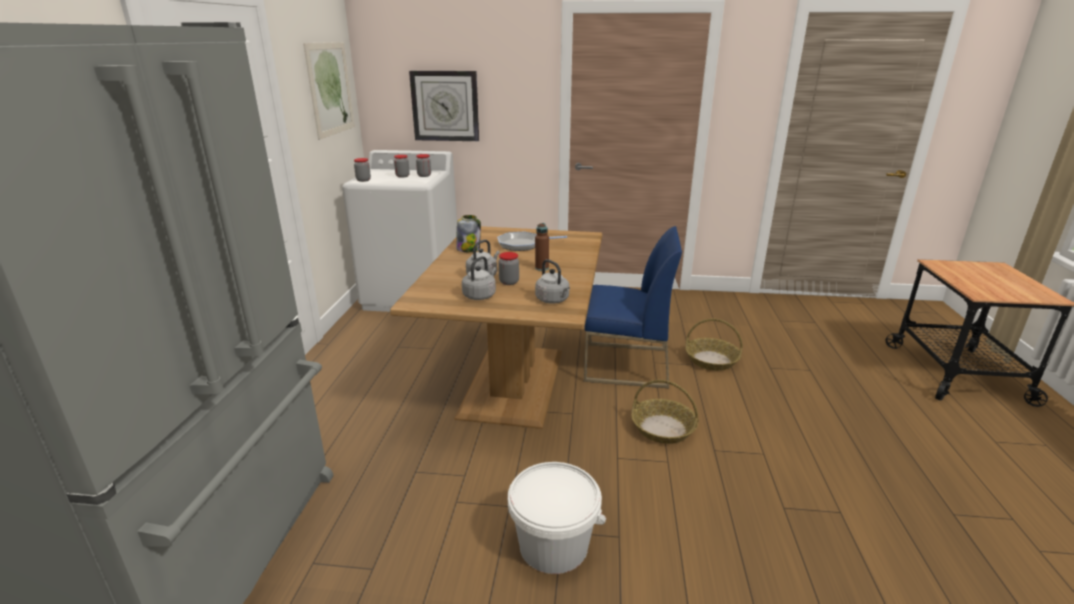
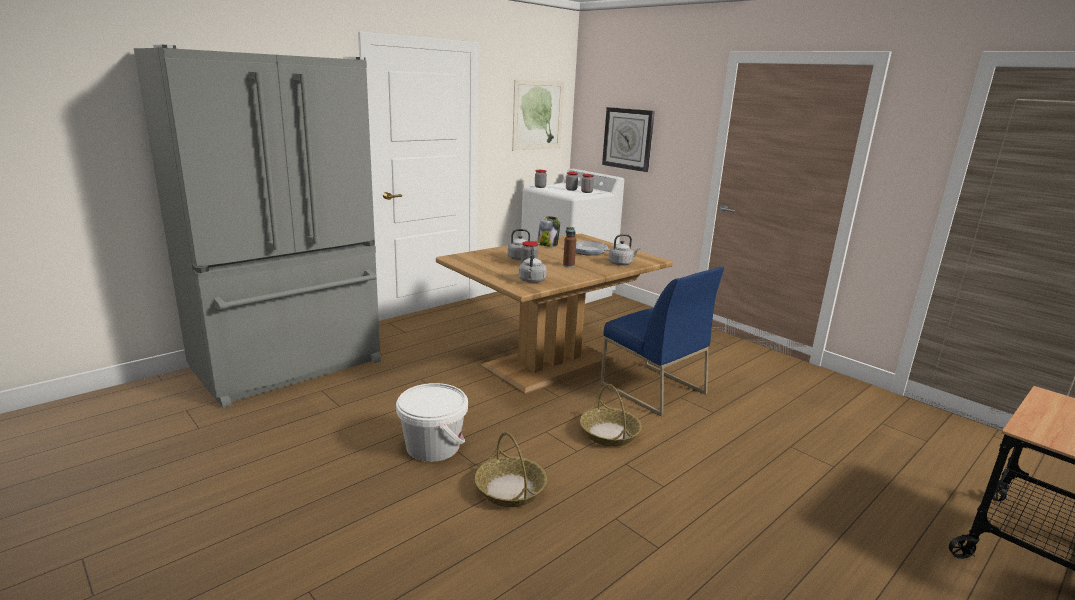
camera: 40 degrees right, 5 degrees down
grey kettle [462,256,497,300] -> grey kettle moved to [608,234,641,266]
basket [685,319,743,371] -> basket moved to [475,432,547,507]

